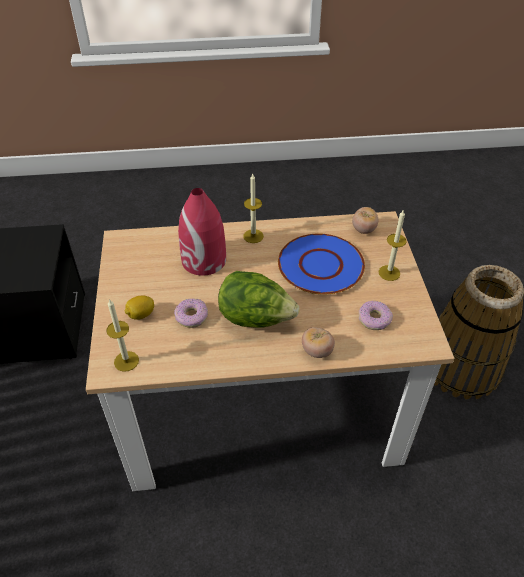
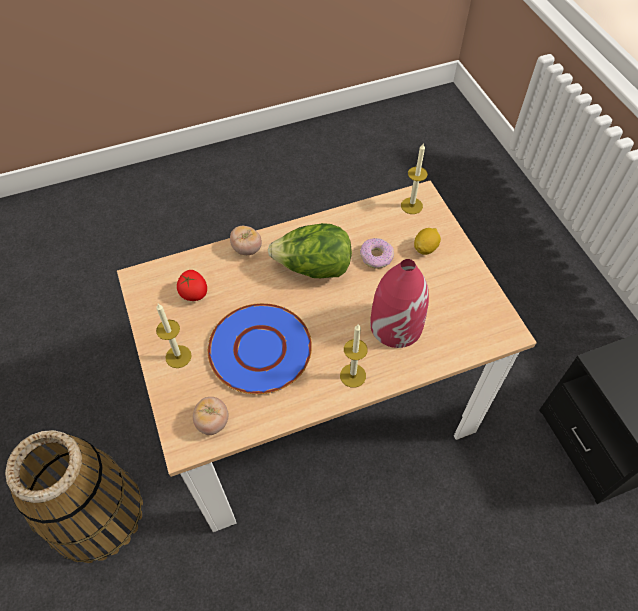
camera: 165 degrees right, 10 degrees up
donut [359,301,393,330] -> tomato [177,270,207,301]

